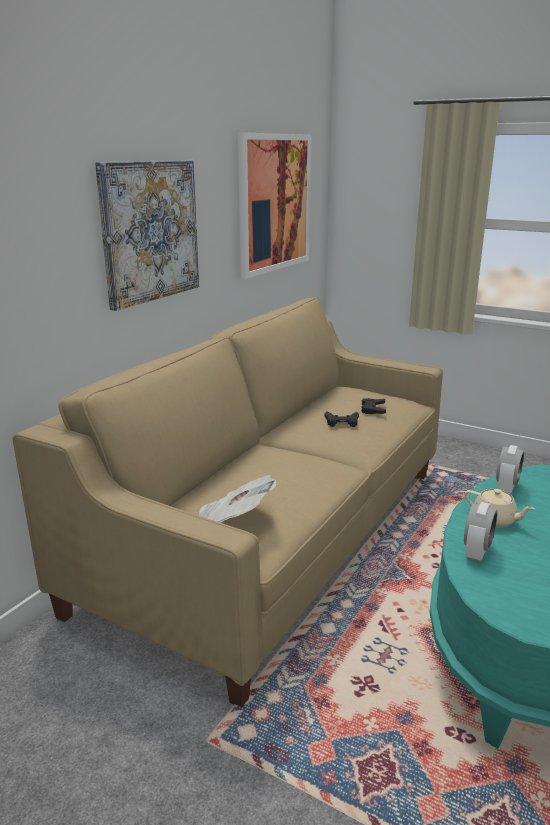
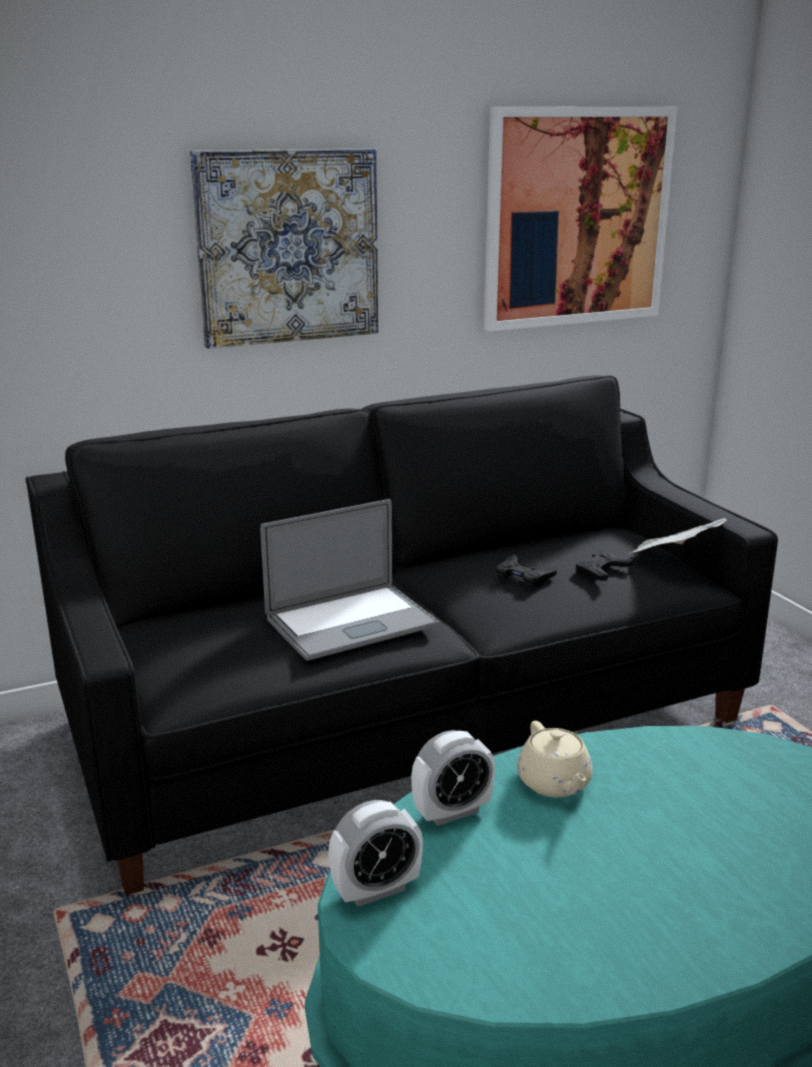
camera: 35 degrees right, 0 degrees up
beige sofa [13,297,443,707] -> black sofa [26,375,778,895]
newspaper [199,475,277,522] -> newspaper moved to [629,518,727,554]
alarm clock [496,445,524,494] -> alarm clock moved to [328,800,423,907]
none -> laptop [260,499,439,661]

